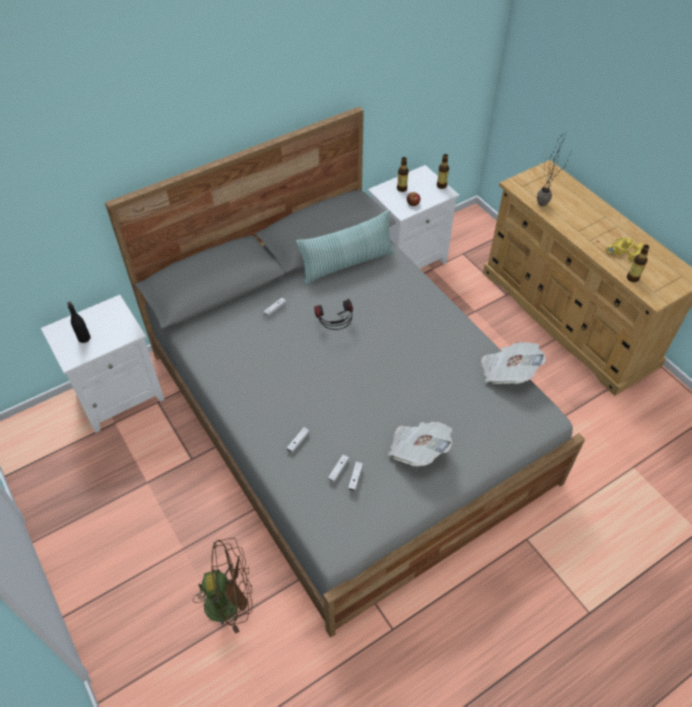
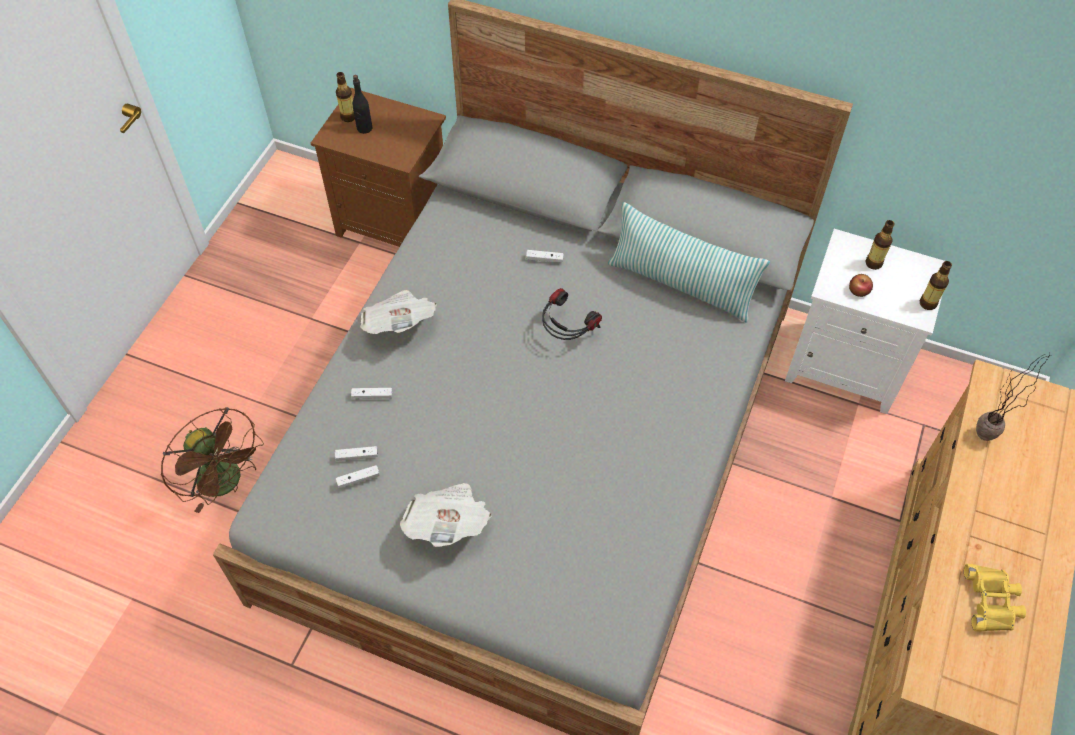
camera: 55 degrees right, 5 degrees up
white nightstand [41,295,165,433] -> brown nightstand [311,88,446,247]
newspaper [481,342,546,384] -> newspaper moved to [360,290,437,334]
bottle [627,245,650,282] -> bottle moved to [336,72,355,122]

